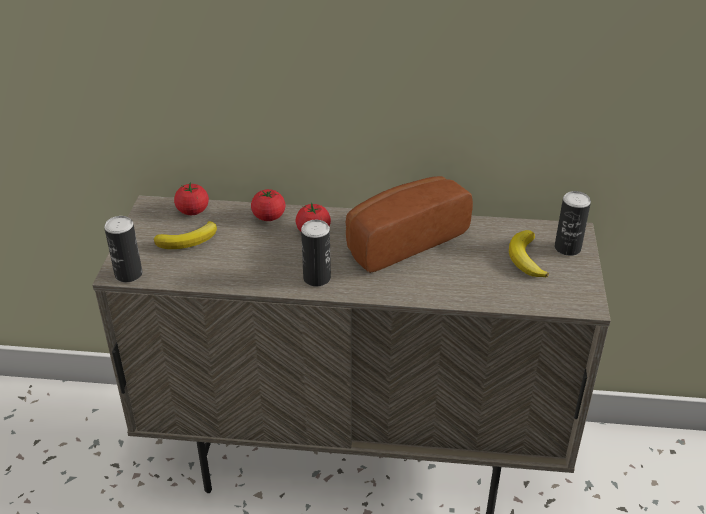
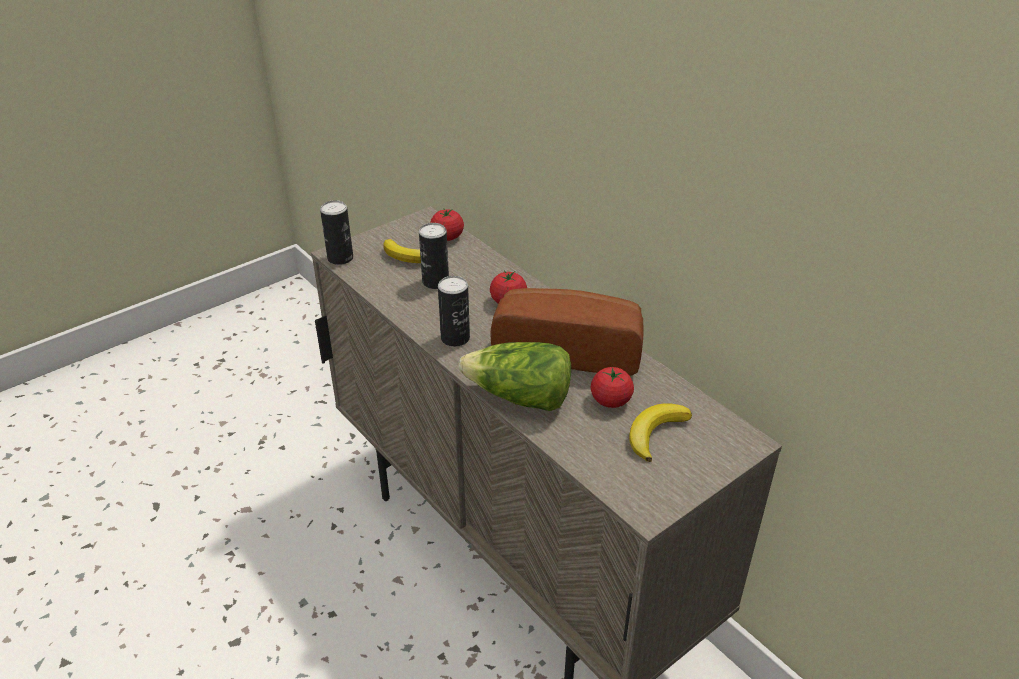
camera: 45 degrees right, 0 degrees up
tomato [251,189,285,221] -> tomato moved to [591,367,634,408]
can [555,191,591,256] -> can moved to [419,223,449,289]
none -> lettuce [458,342,571,411]

